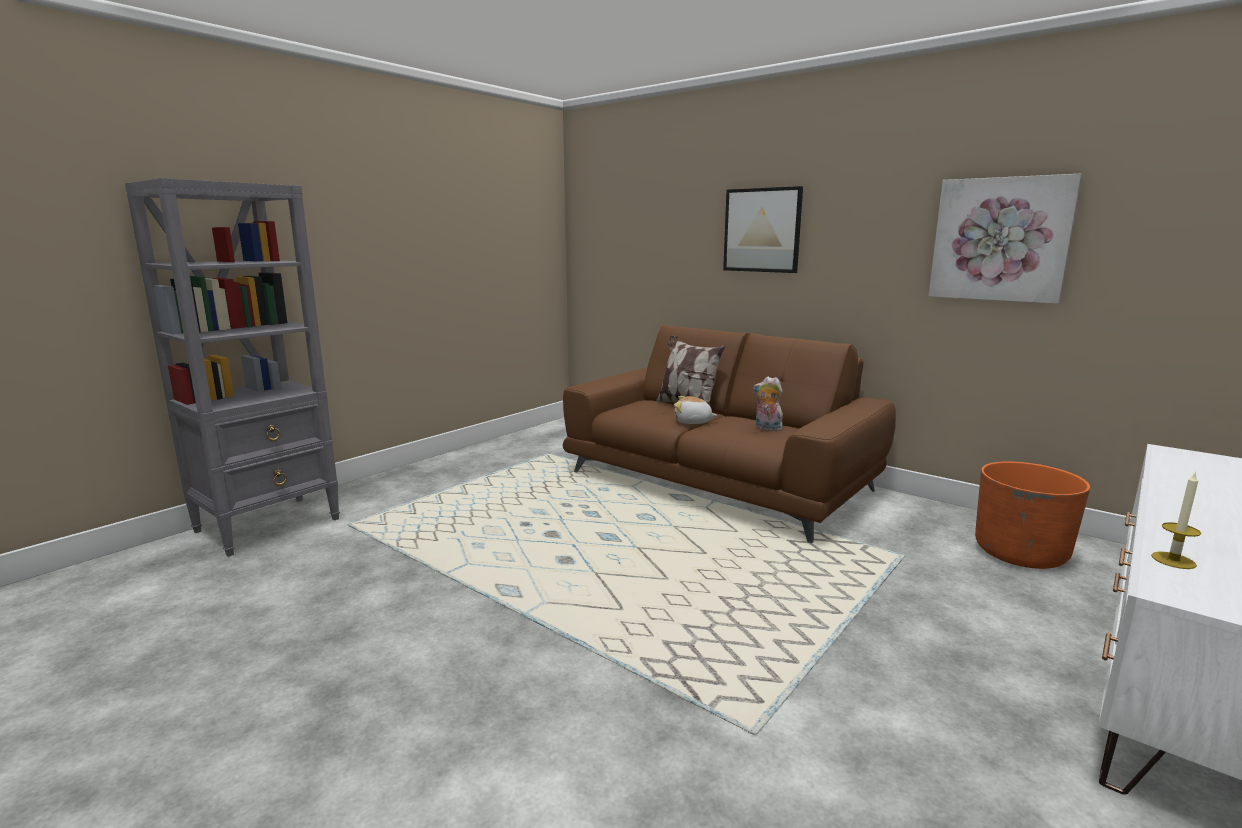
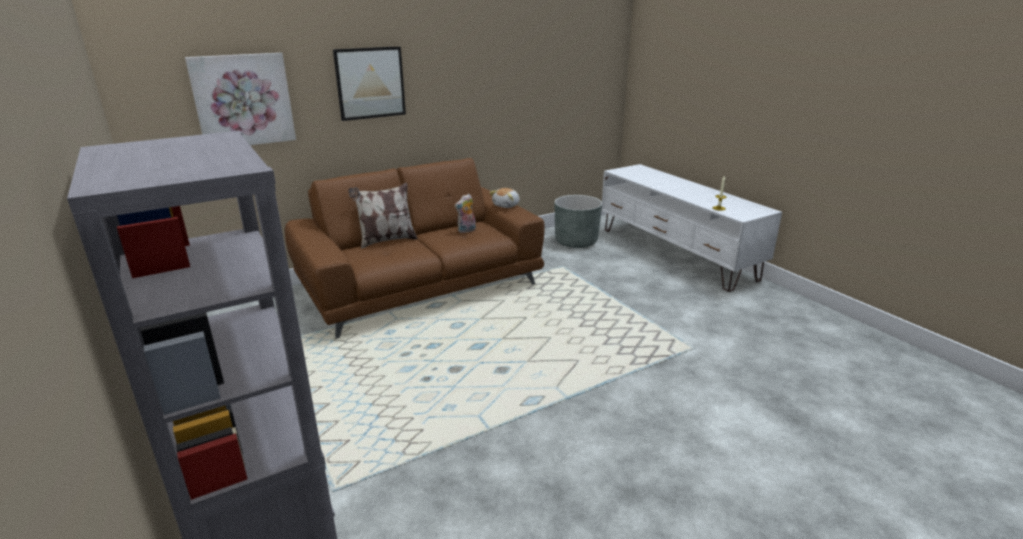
camera: 70 degrees left, 10 degrees up
plush toy [674,396,717,424] -> plush toy moved to [489,188,520,208]
picture [928,174,1082,304] -> picture moved to [185,53,296,145]
orange planter [975,461,1090,569] -> grey planter [555,195,602,248]

